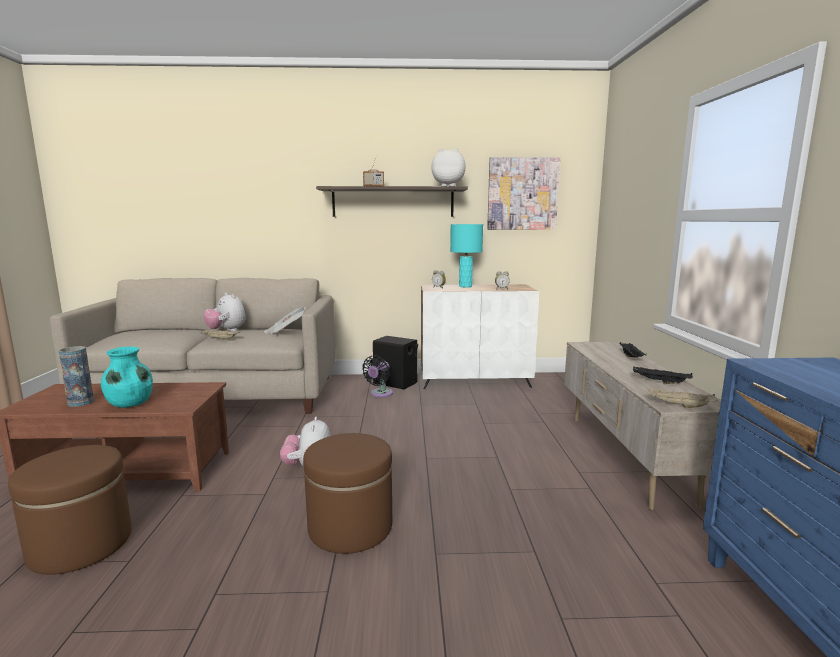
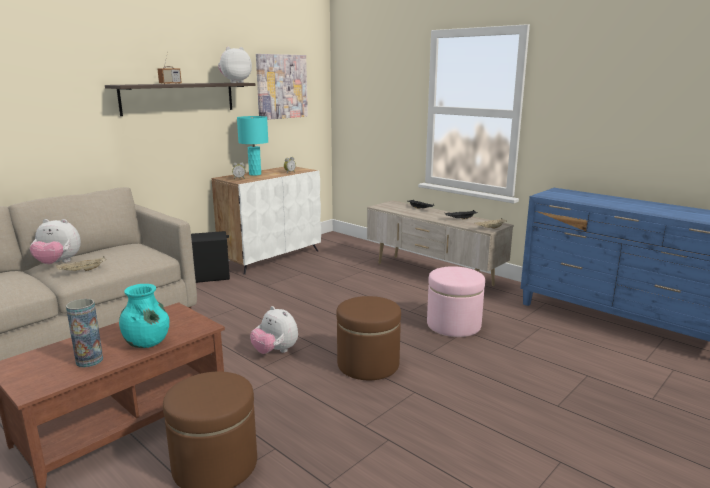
camera: 45 degrees left, 5 degrees up
newspaper [264,307,306,334] -> none
black fan [362,355,393,397] -> none
none -> pink ottoman [427,266,485,337]

